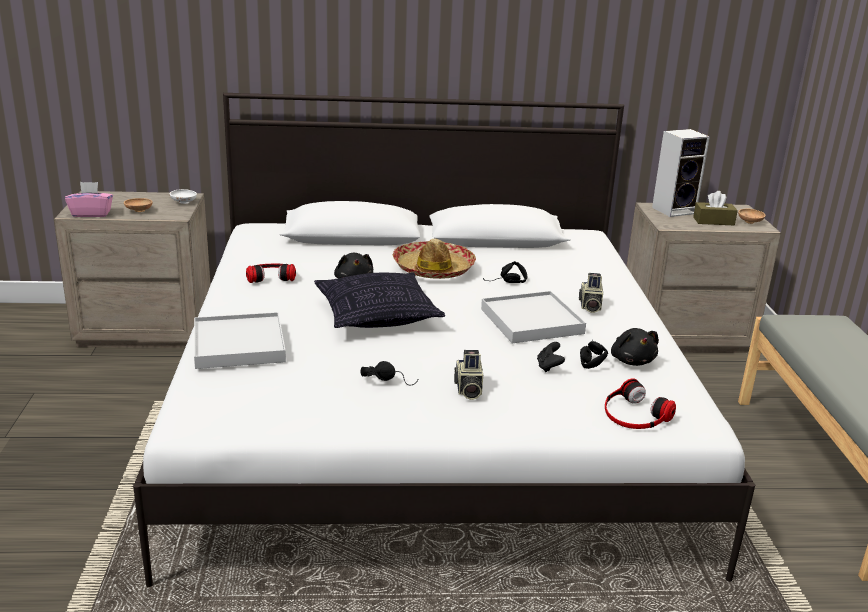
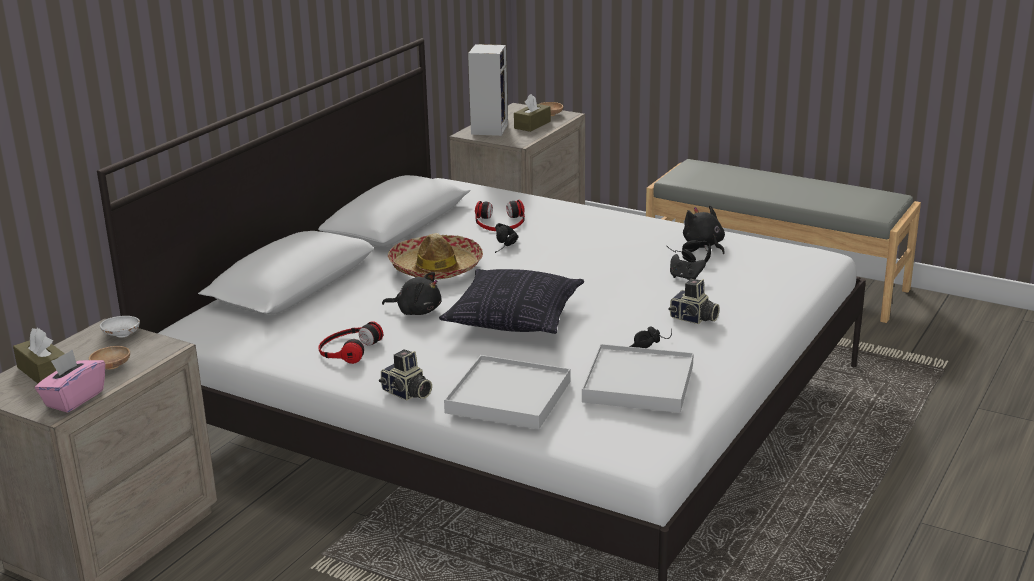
camera: 55 degrees left, 0 degrees up
white tray [481,291,586,343] -> white tray moved to [582,344,694,413]
camera [579,273,603,313] -> camera moved to [379,350,432,400]
headphones [605,378,676,429] -> headphones moved to [475,200,525,231]
black plush toy [611,328,659,366] -> black plush toy turned 135 degrees counterclockwise [683,206,725,254]
none -> brown tissue box [13,328,65,383]

